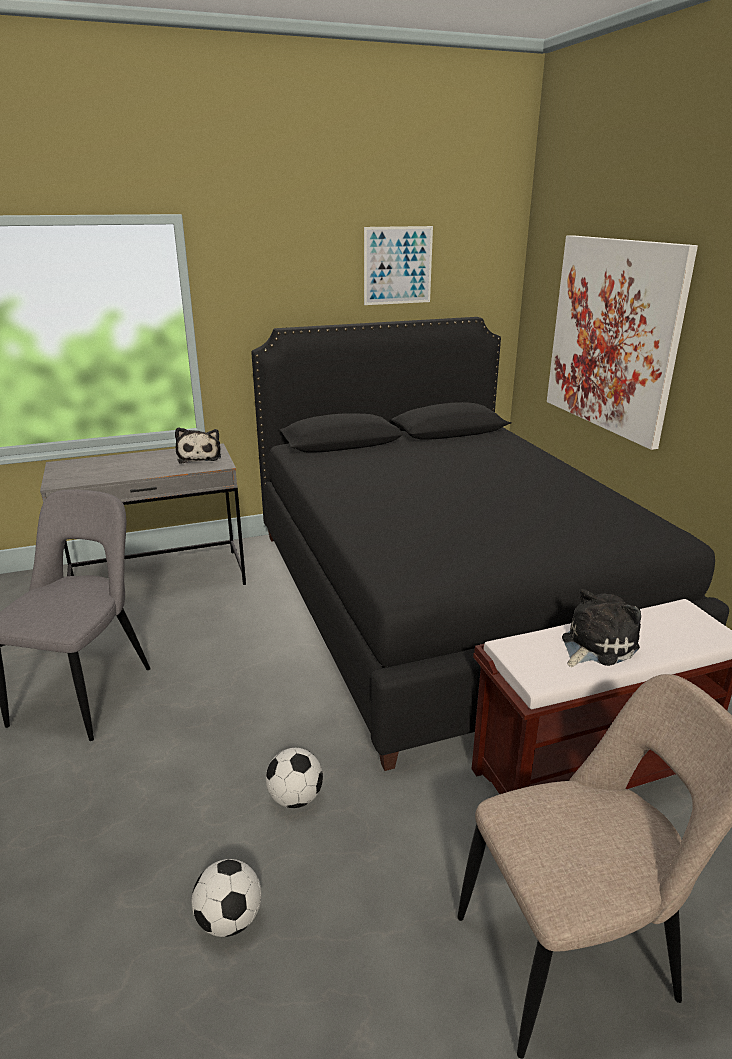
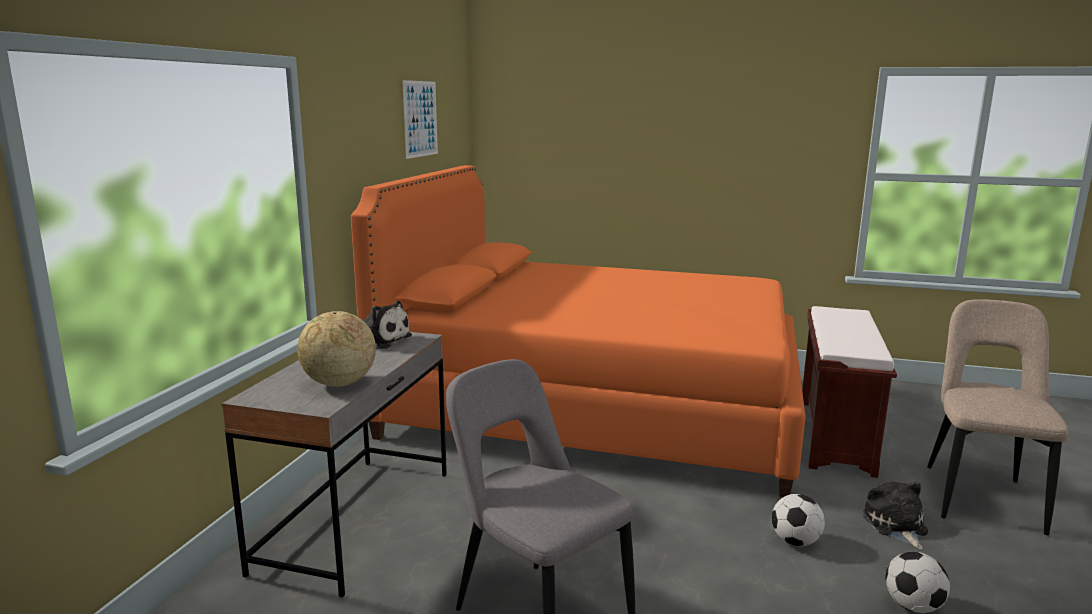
camera: 55 degrees left, 10 degrees down
black bed [251,317,729,771] -> orange bed [351,165,806,497]
picture [547,235,698,450] -> none
plush toy [562,589,641,667] -> plush toy moved to [863,481,928,549]
none -> globe [297,311,376,387]

